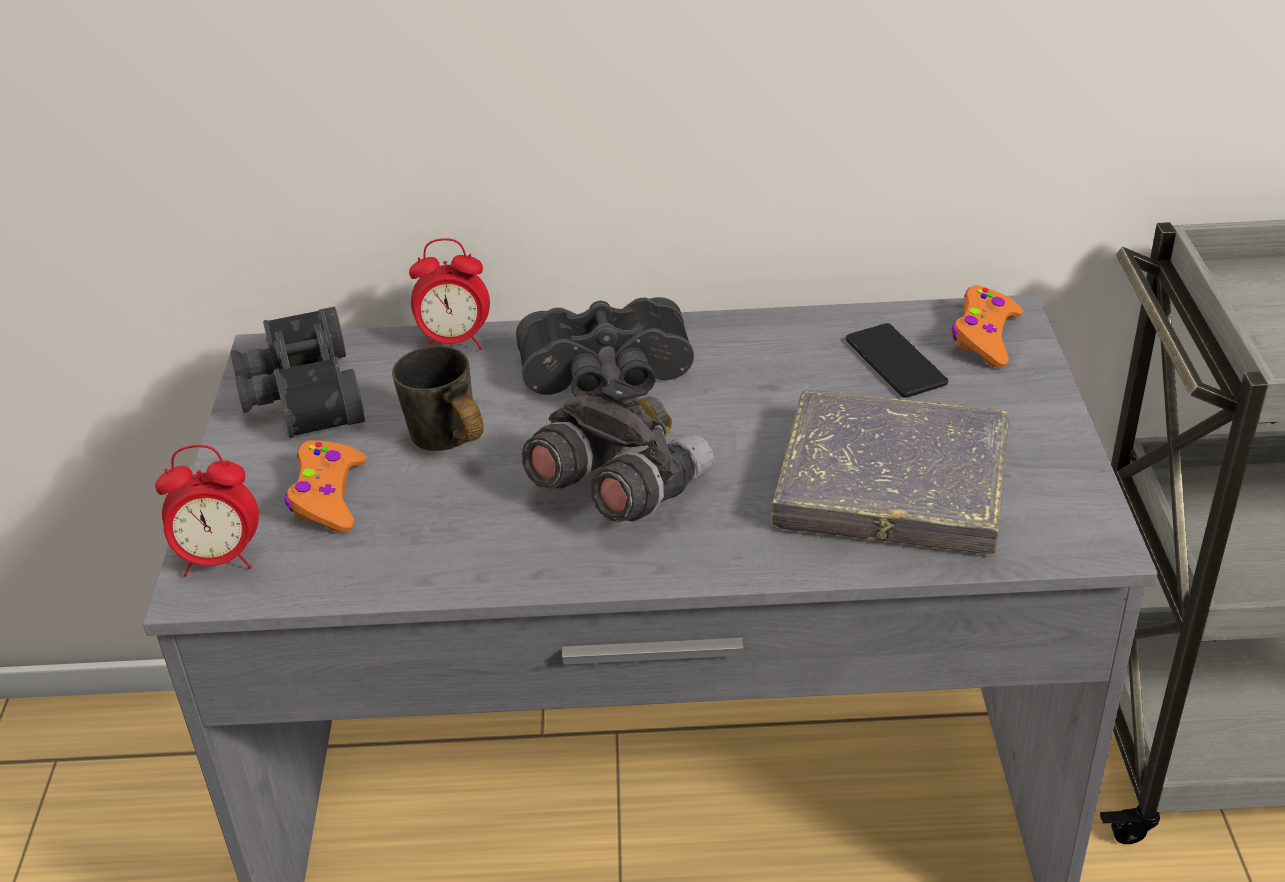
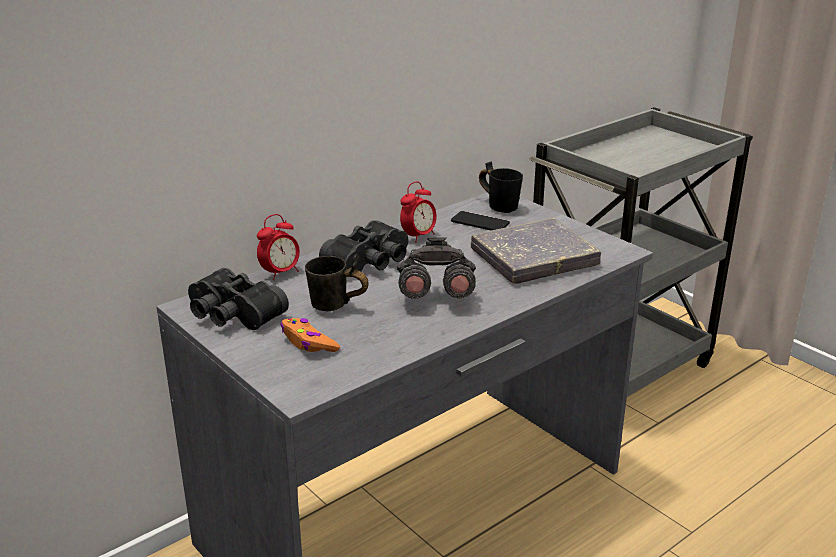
camera: 40 degrees left, 10 degrees down
alarm clock [155,445,259,577] -> alarm clock moved to [400,181,437,243]
orange game controller [952,285,1023,367] -> black mug [479,162,523,213]

